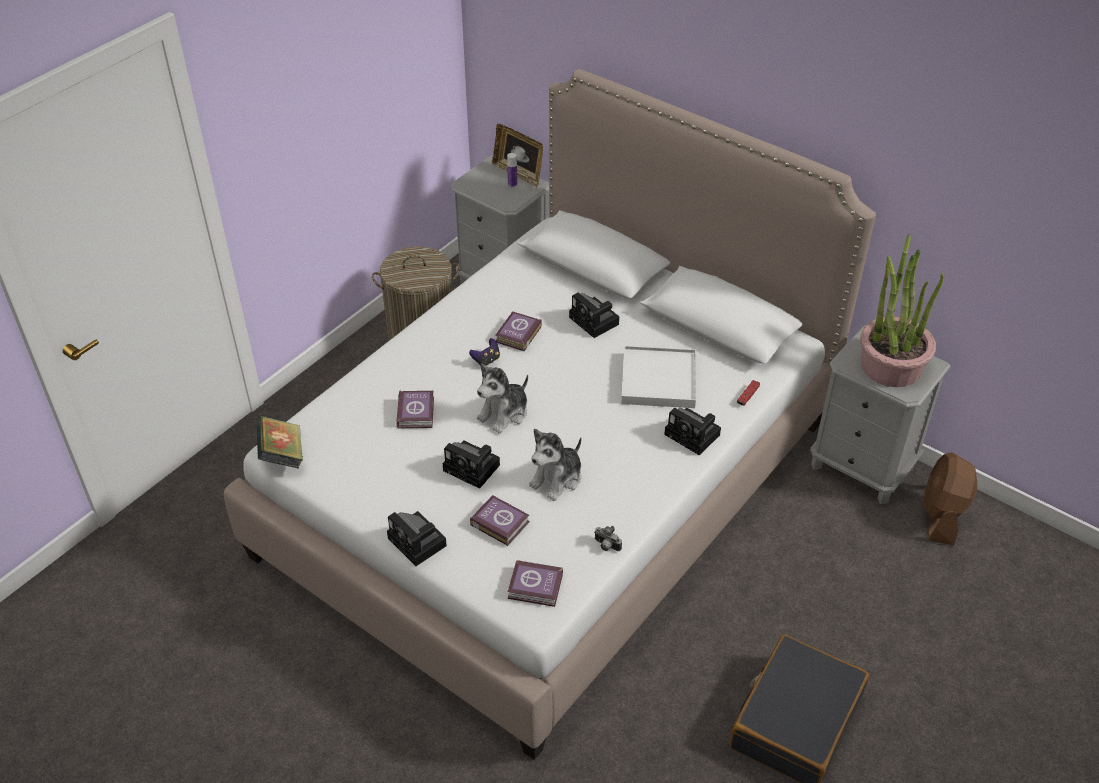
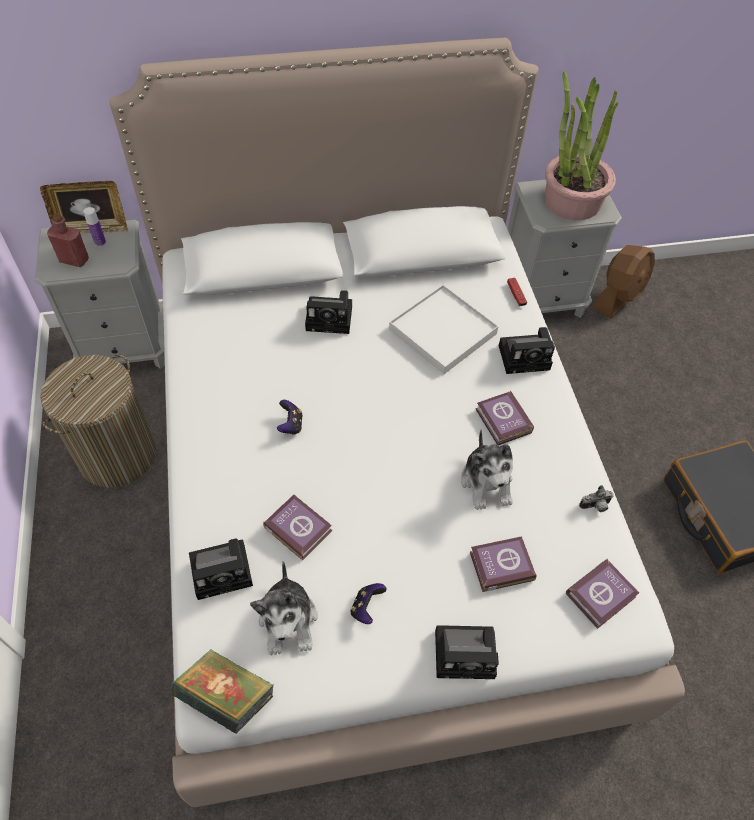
camera: 50 degrees left, 10 degrees up
camera [443,440,500,489] -> camera moved to [189,538,253,600]
plush toy [477,363,528,433] -> plush toy moved to [250,561,318,655]
book [496,311,542,351] -> book moved to [476,390,534,445]
brown fan [923,452,977,545] -> brown fan turned 105 degrees counterclockwise [593,245,655,319]
none -> red bottle [47,213,89,267]
none -> game controller [350,583,386,624]

